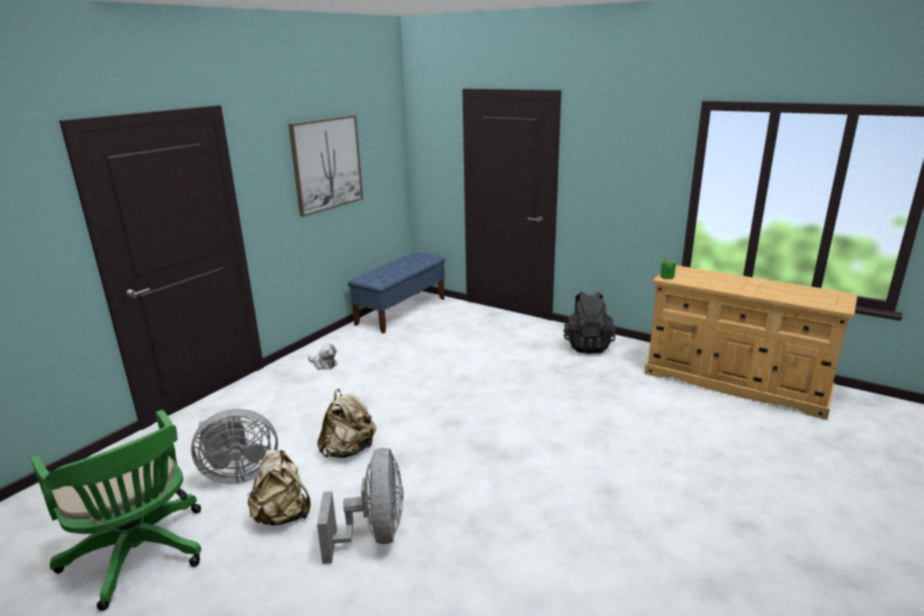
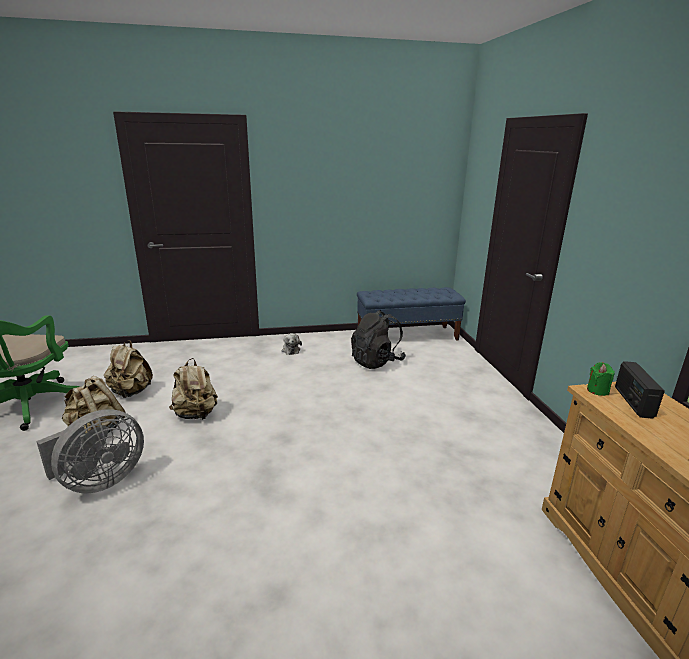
camera: 45 degrees right, 0 degrees up
grey fan [191,409,278,484] -> beige backpack [104,340,153,398]
picture [289,115,363,217] -> none
black backpack [563,291,616,354] -> black backpack moved to [351,310,406,369]
none -> radio [615,361,665,419]

